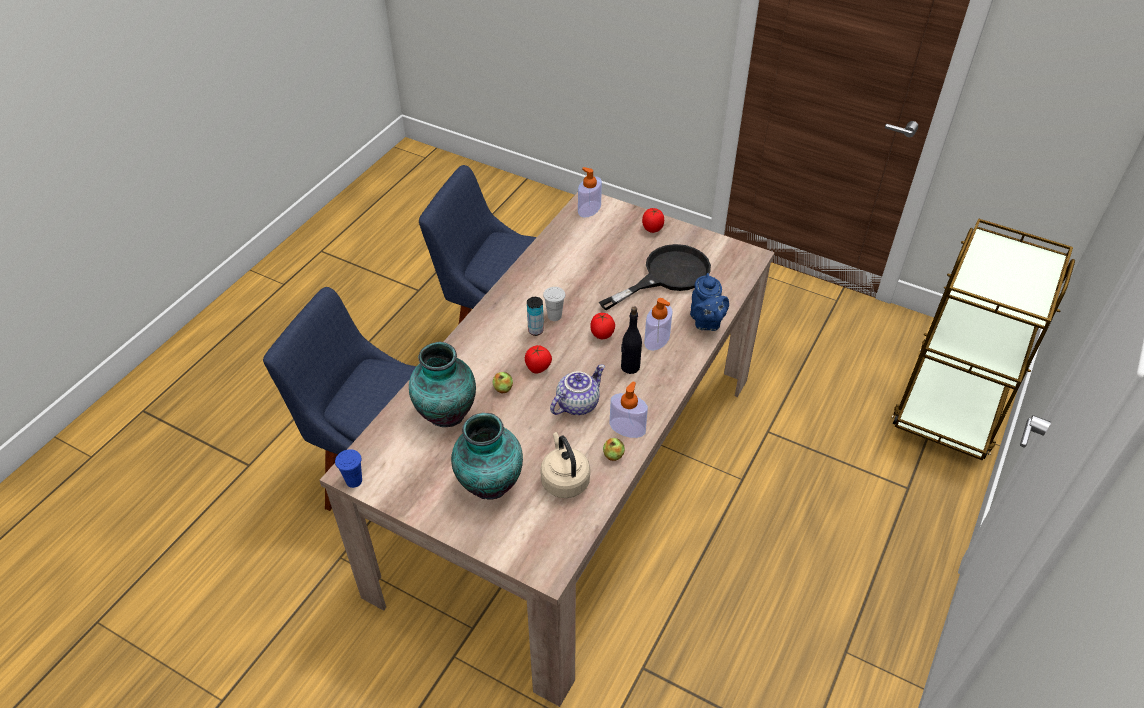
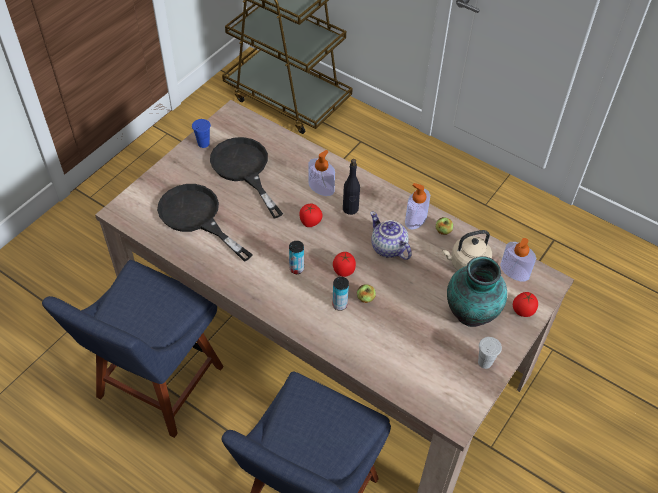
camera: 85 degrees left, 5 degrees up
blue cup [335,449,362,488] -> blue cup moved to [192,119,211,148]
vase [409,341,476,427] -> none
white cup [543,287,565,321] -> white cup moved to [478,337,502,369]
soap dispenser [578,167,602,218] -> soap dispenser moved to [500,238,536,281]
tomato [642,208,664,233] -> tomato moved to [513,292,538,317]
blue teapot [690,273,729,331] -> none
none -> black frying pan [157,184,253,262]
none -> can [332,277,349,311]

